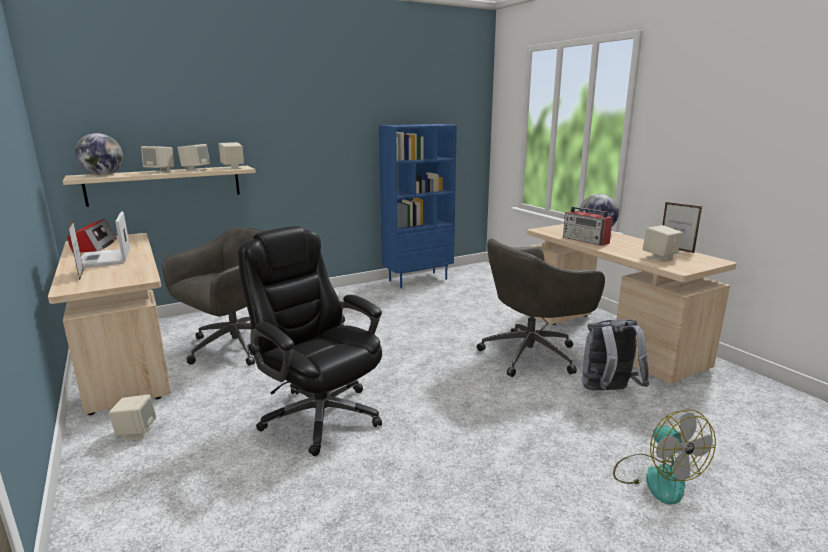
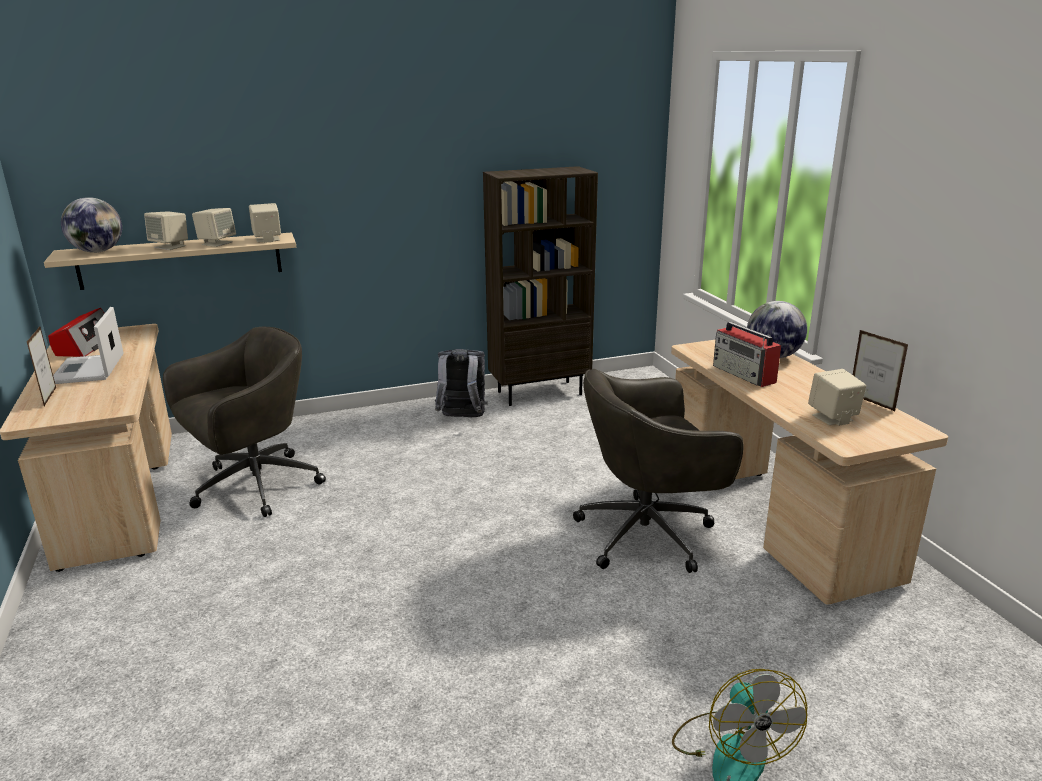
camera: 10 degrees right, 5 degrees up
beige speaker [109,395,156,440] -> none
black office chair [238,226,382,456] -> none
blue bookcase [379,124,457,288] -> brown bookcase [483,166,598,406]
grey backpack [582,319,649,390] -> grey backpack moved to [435,349,488,417]

